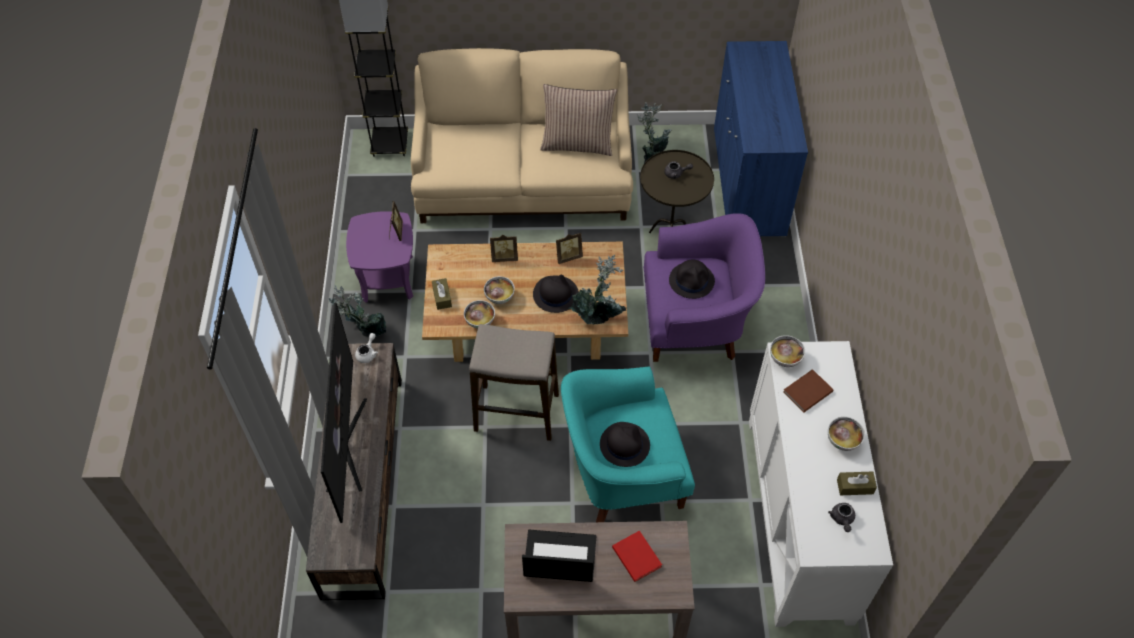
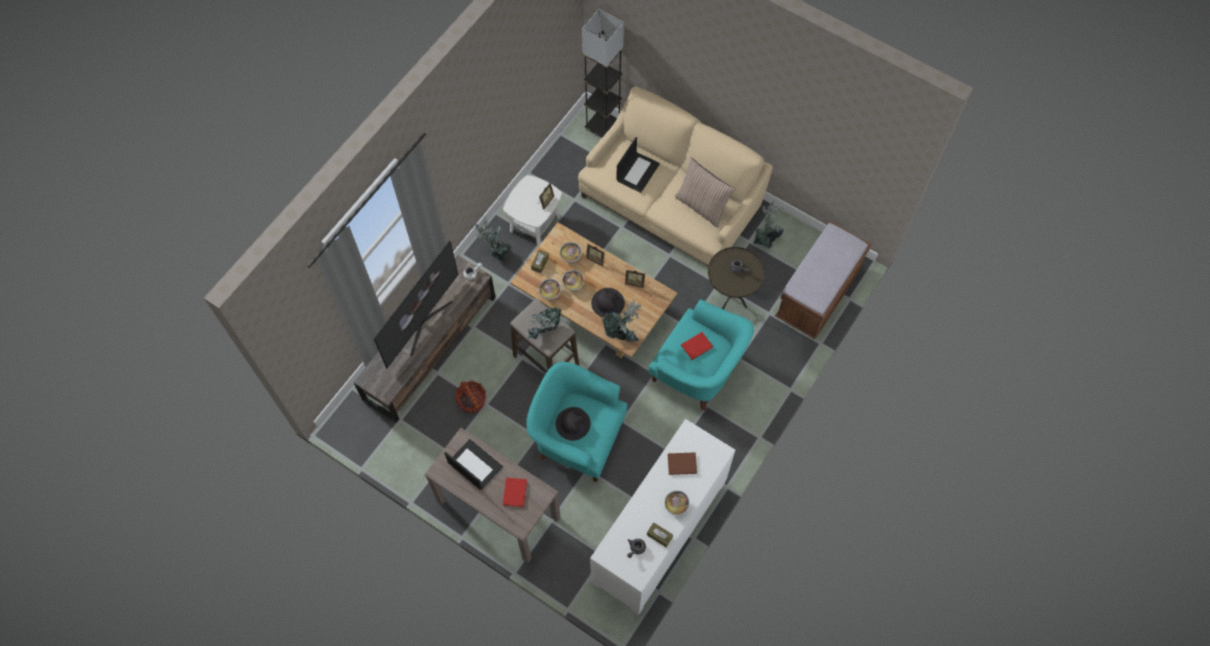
camera: 35 degrees right, 10 degrees up
purple side table [346,211,413,303] -> white side table [503,175,562,247]
purple armchair [643,213,765,362] -> turquoise armchair [648,299,754,411]
black hat [669,260,715,299] -> red book [681,332,713,360]
blue cabinet [714,41,808,237] -> brown bench [775,222,872,339]
bowl [770,335,805,367] -> bowl moved to [560,242,582,263]
none -> basket [455,381,486,413]
none -> potted plant [527,308,561,339]
none -> laptop [616,137,660,193]

